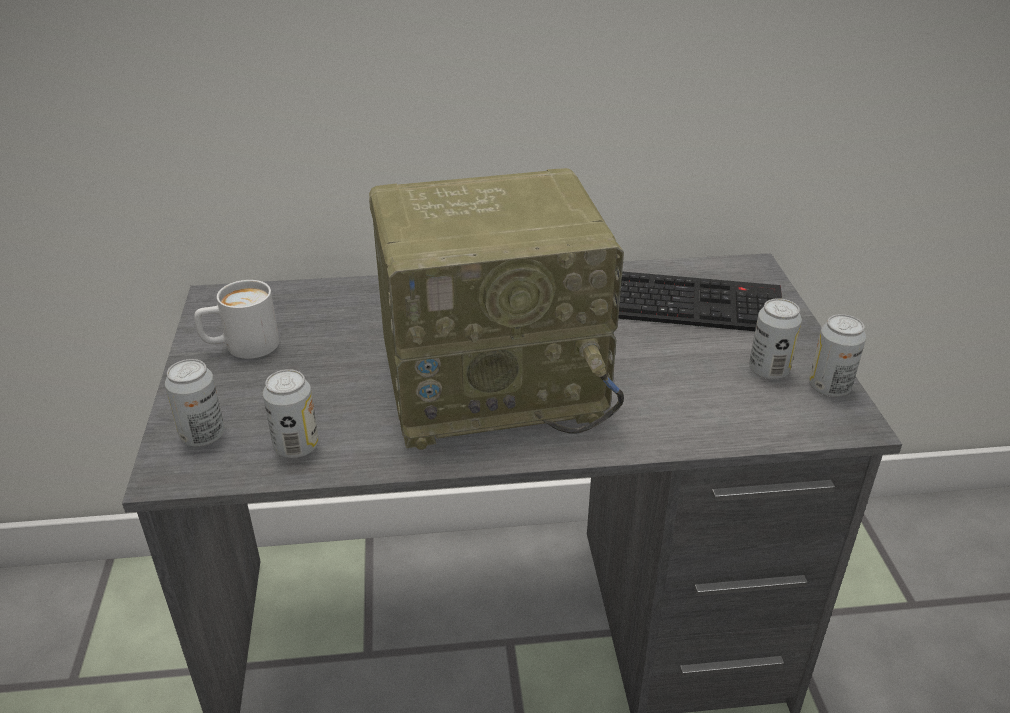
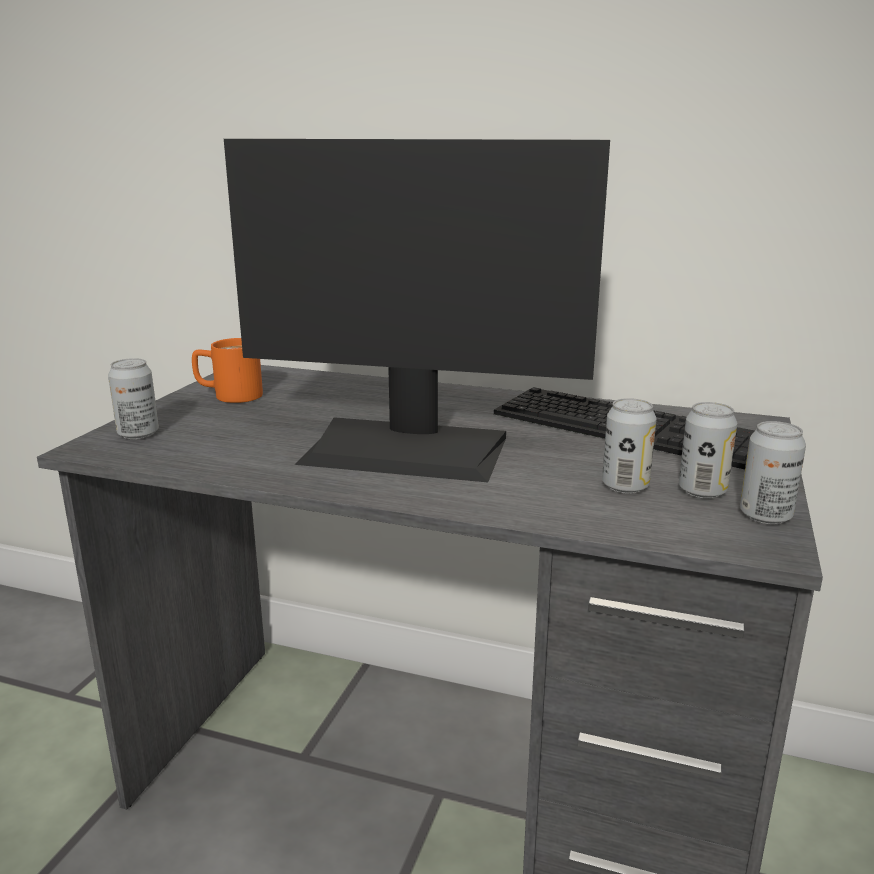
camera: 25 degrees right, 15 degrees down
white mug [194,280,279,359] -> orange mug [192,338,263,403]
can [263,369,319,458] -> can moved to [602,398,657,494]
radio [369,168,624,450] -> monitor [224,139,610,482]

